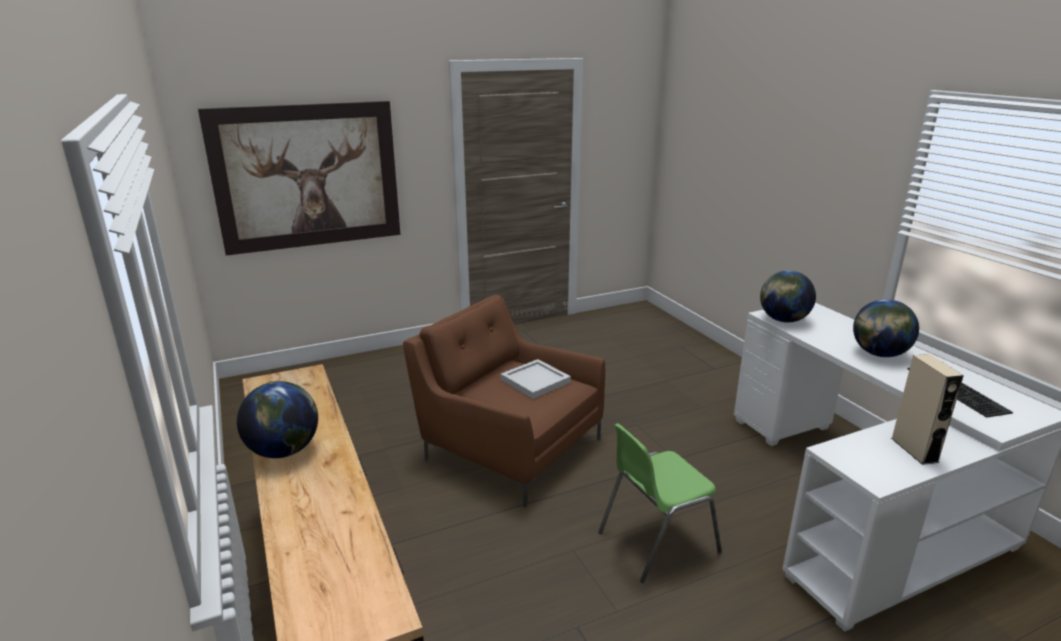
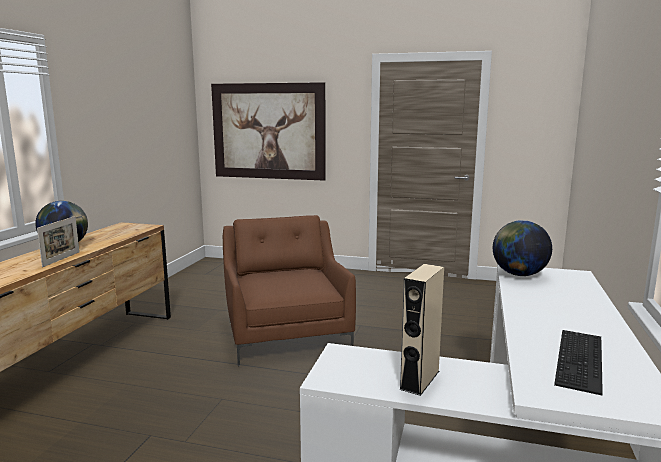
camera: 40 degrees right, 10 degrees down
white tray [501,359,571,399] -> none
green chair [598,423,722,583] -> none
globe [853,299,919,357] -> none
none -> picture frame [37,216,80,267]

